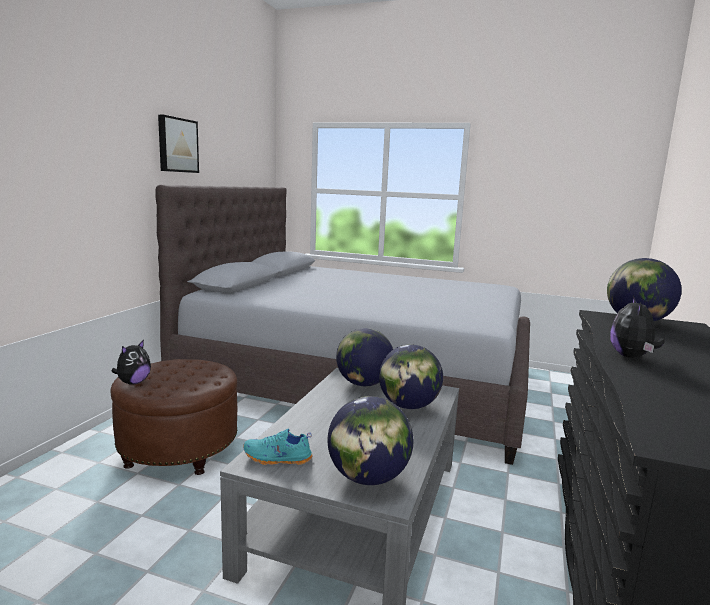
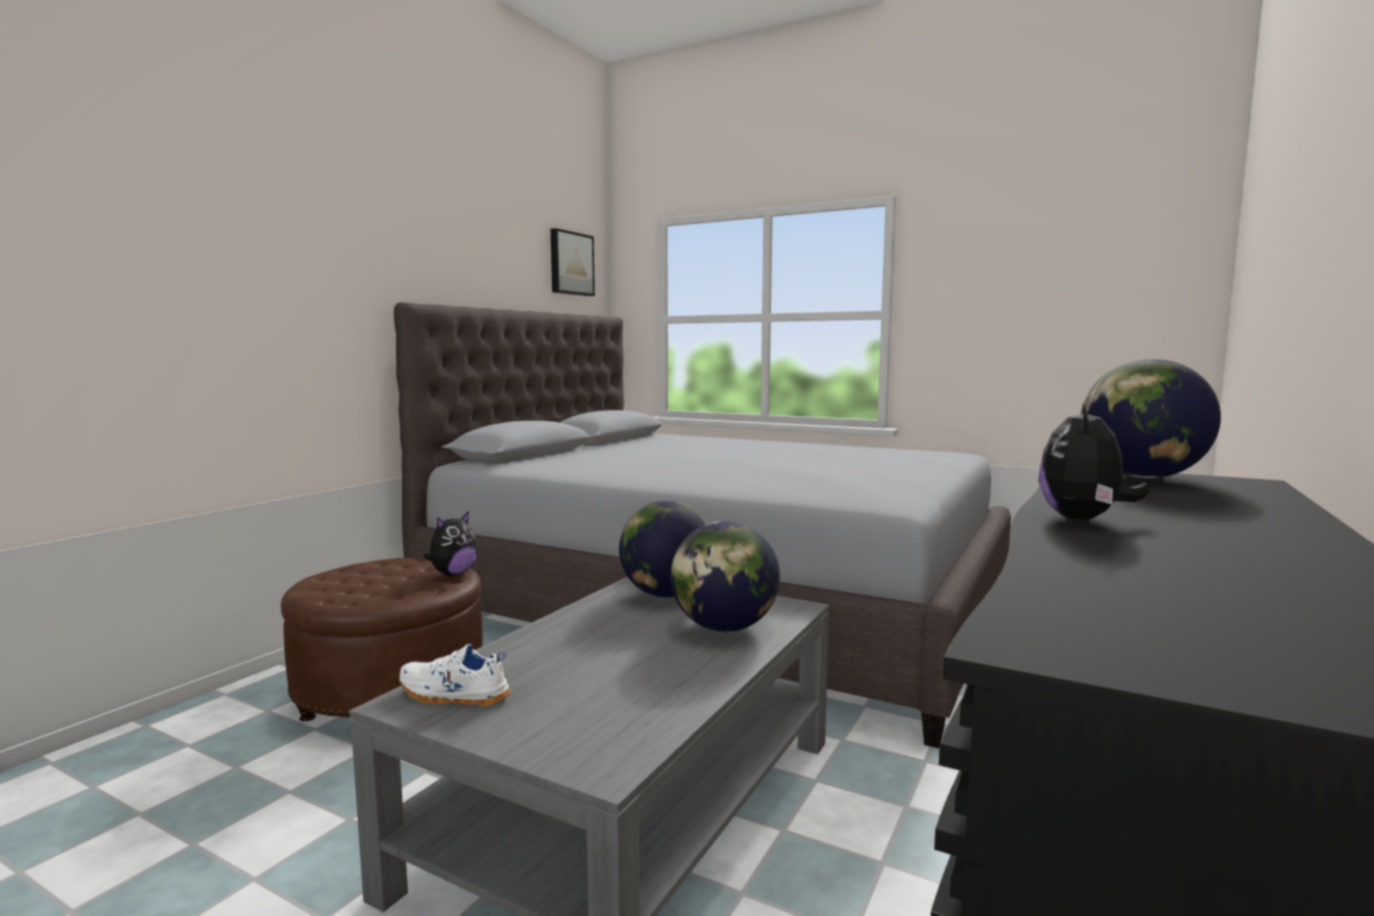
camera: 10 degrees right, 5 degrees down
plush toy [111,340,151,385] -> plush toy moved to [424,511,478,576]
picture [158,115,199,173] -> picture moved to [551,228,595,296]
turquoise shoe [244,429,313,465] -> white shoe [400,644,511,707]
globe [327,396,413,485] -> none

